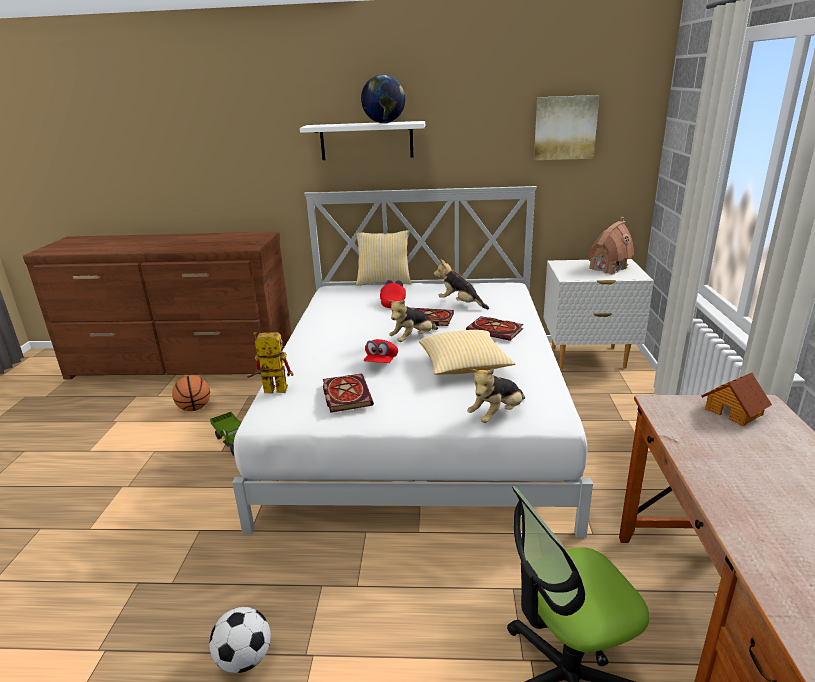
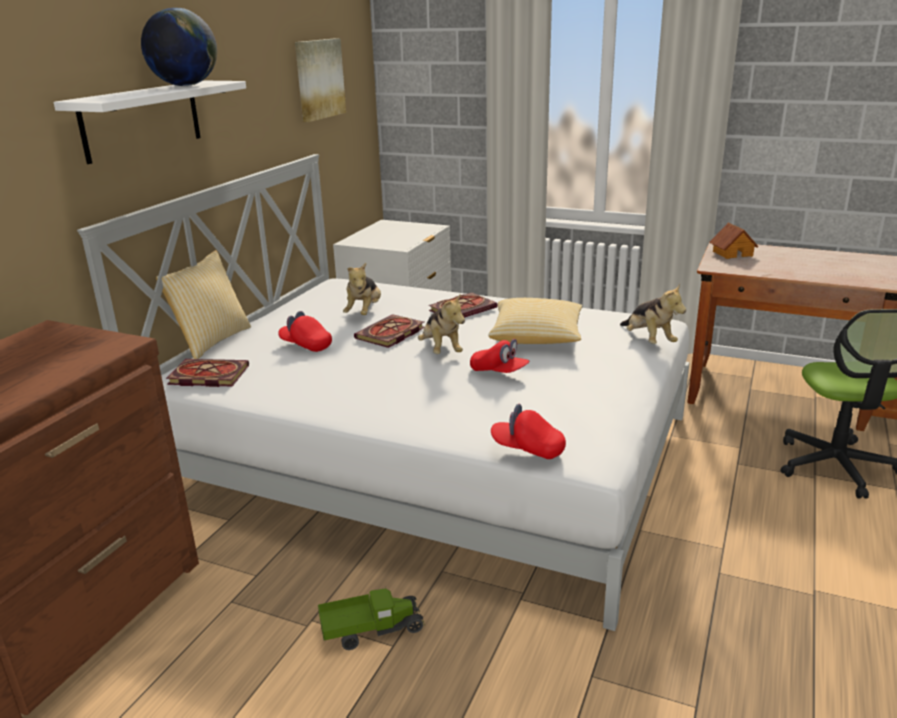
camera: 70 degrees left, 0 degrees up
basketball [172,375,210,411] -> none
football [209,607,271,673] -> none
toy robot [247,332,293,393] -> red cap [491,404,566,459]
book [323,374,374,413] -> book moved to [166,359,249,387]
plush toy [434,259,489,309] -> plush toy turned 45 degrees counterclockwise [343,263,381,315]
toy house [589,217,634,275] -> none

